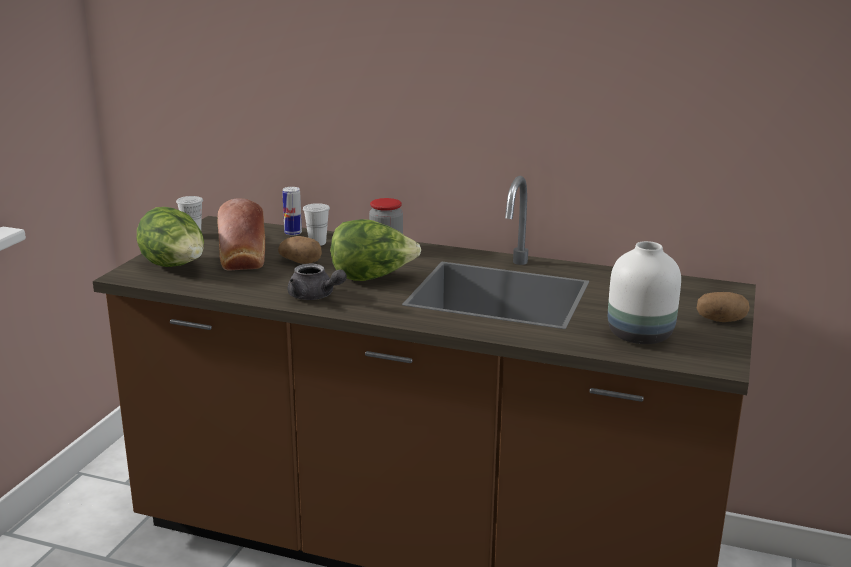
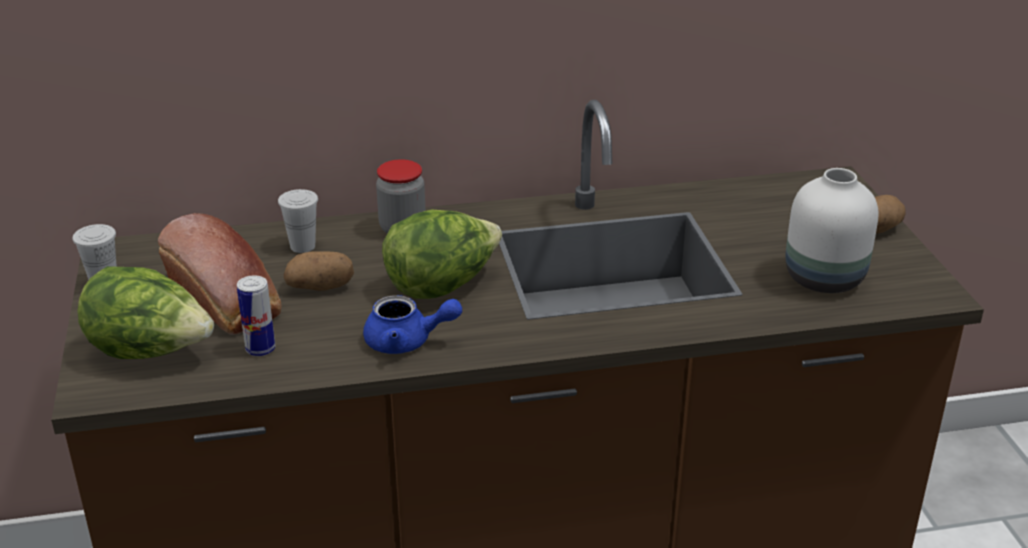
camera: 30 degrees left, 10 degrees up
can [282,187,302,236] -> can moved to [237,275,275,356]
grey teapot [288,264,347,300] -> blue teapot [363,295,462,354]

